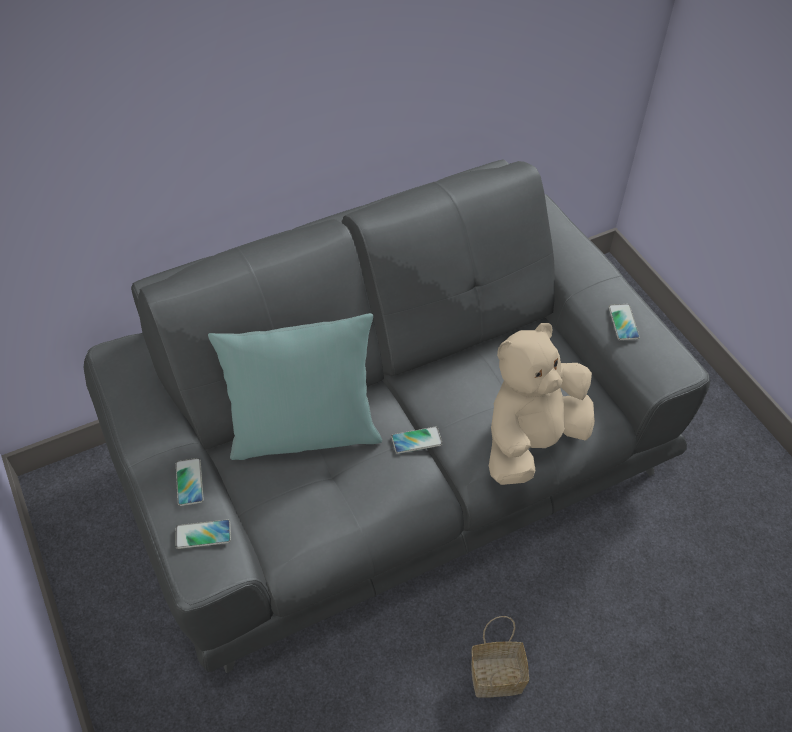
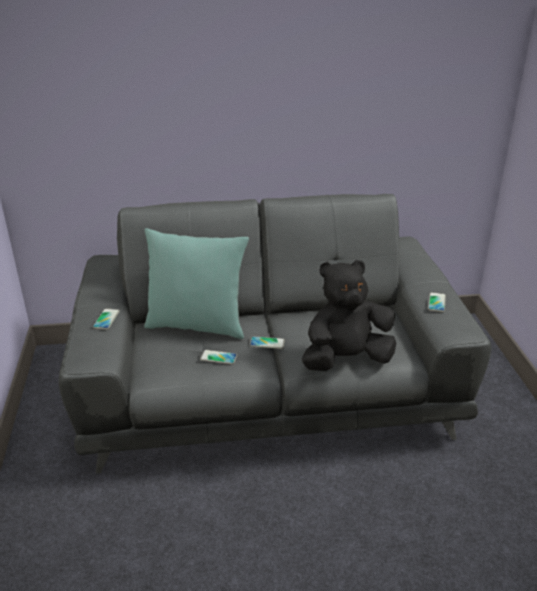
camera: 20 degrees right, 20 degrees down
phone [175,520,231,549] -> phone moved to [200,350,237,364]
basket [471,616,529,698] -> none
beige plush toy [489,323,595,485] -> black plush toy [302,260,396,371]

